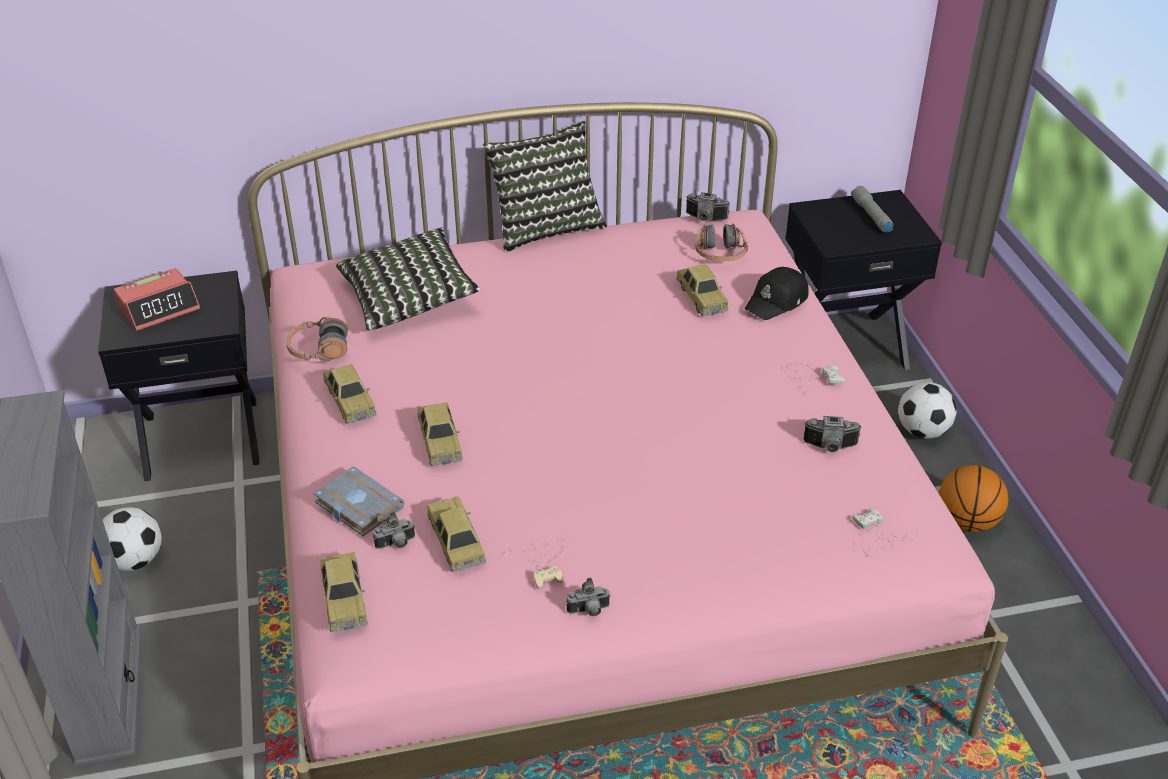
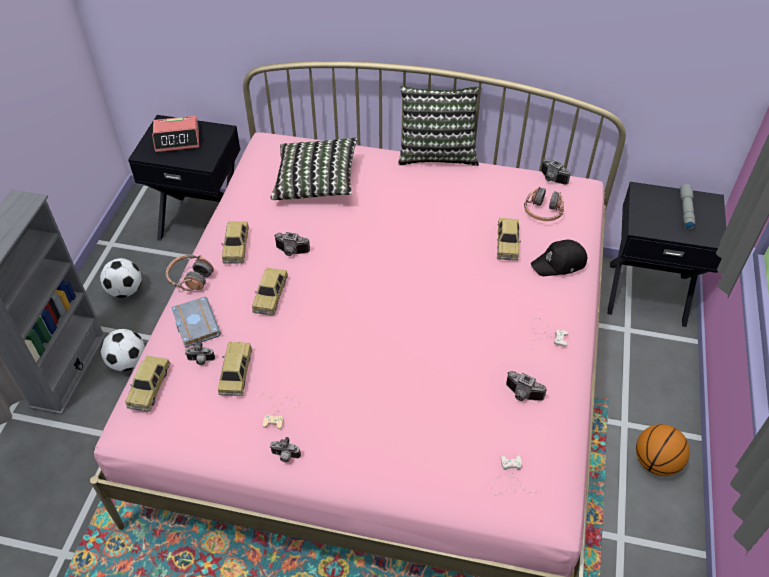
camera: 25 degrees right, 10 degrees up
headphones [286,317,348,362] -> headphones moved to [166,254,214,291]
football [898,382,957,439] -> football moved to [100,329,145,371]
none -> camera [274,232,310,256]

